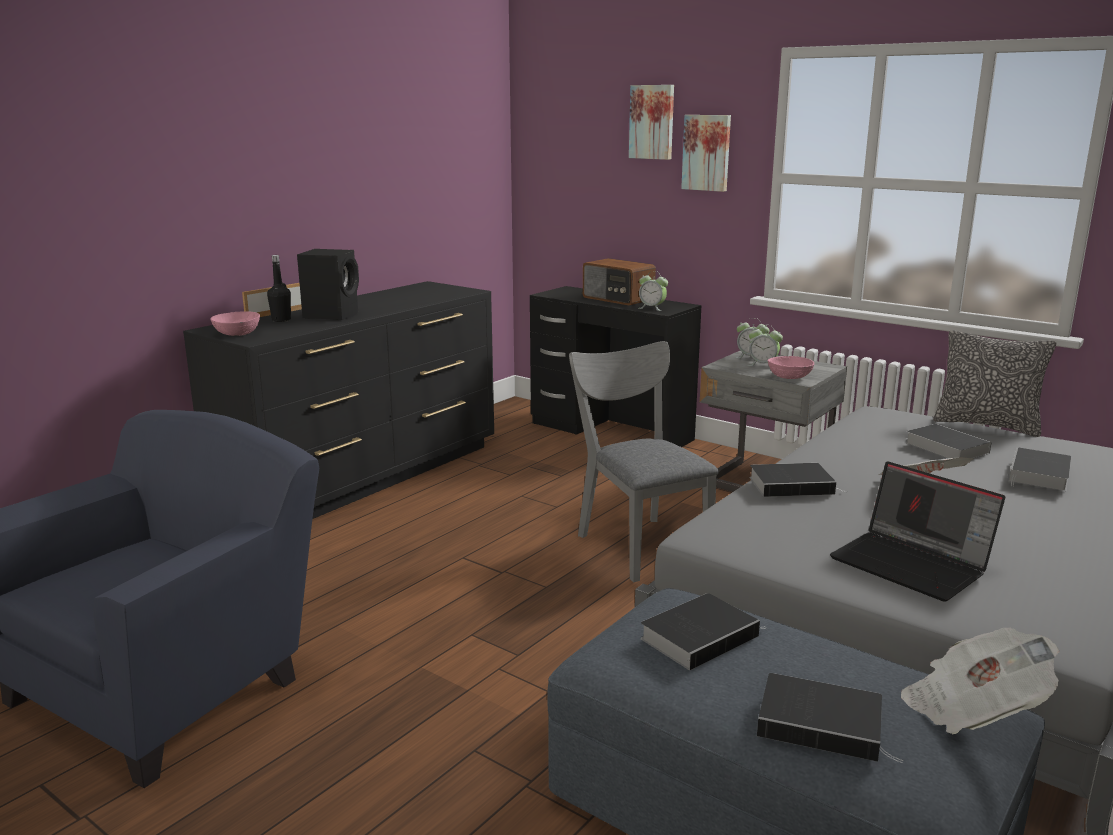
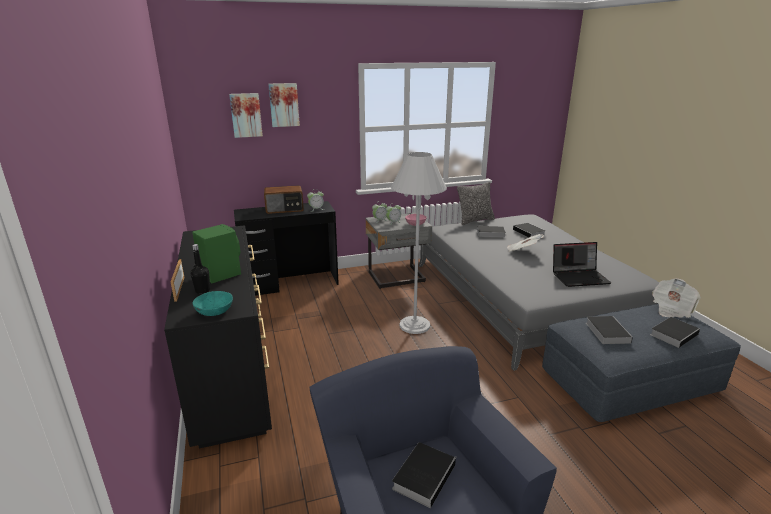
camera: 55 degrees left, 5 degrees up
pink bowl [210,311,260,336] -> turquoise bowl [193,291,233,316]
black speaker [297,249,359,320] -> green speaker [192,224,241,283]
grey chair [569,341,719,582] -> white floor lamp [391,152,447,334]
picture [681,115,731,192] -> picture moved to [229,93,263,138]
book [749,463,847,497] -> book moved to [392,442,457,508]

